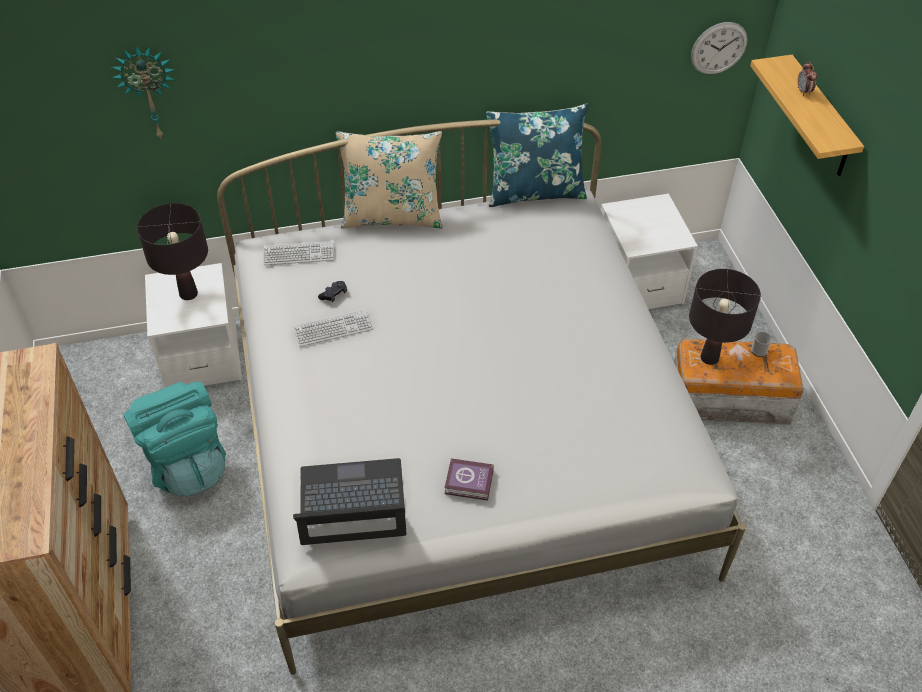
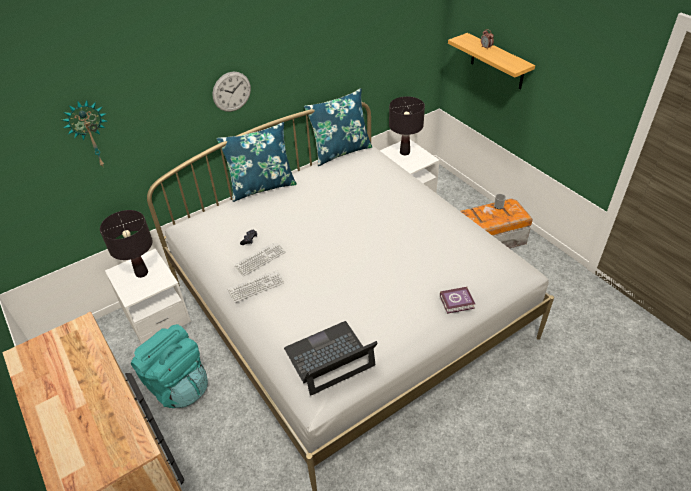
camera: 20 degrees left, 5 degrees down
keyboard [264,241,335,265] -> keyboard moved to [228,270,284,303]
beige pillow [336,131,443,229] -> blue pillow [217,122,297,202]
book [444,458,494,501] -> book moved to [440,287,475,314]
black table lamp [689,269,761,365] -> black table lamp moved to [389,96,425,155]
wall clock [691,22,748,74] -> wall clock moved to [212,72,251,112]

